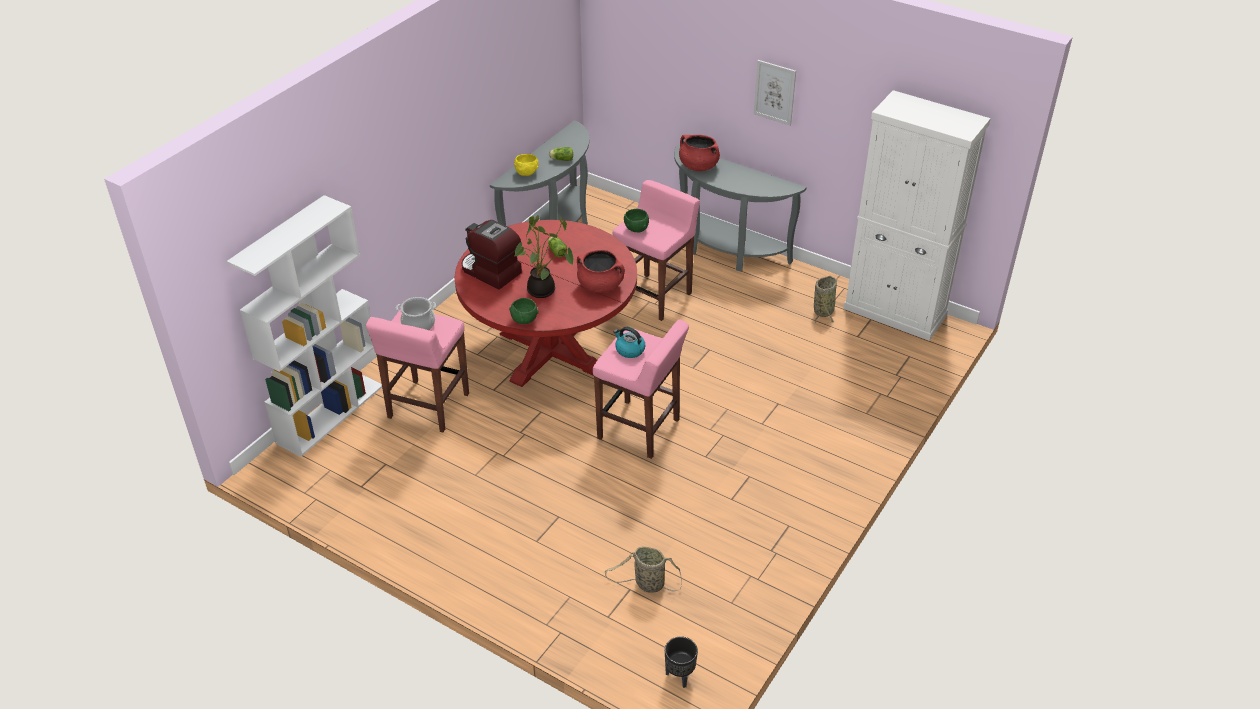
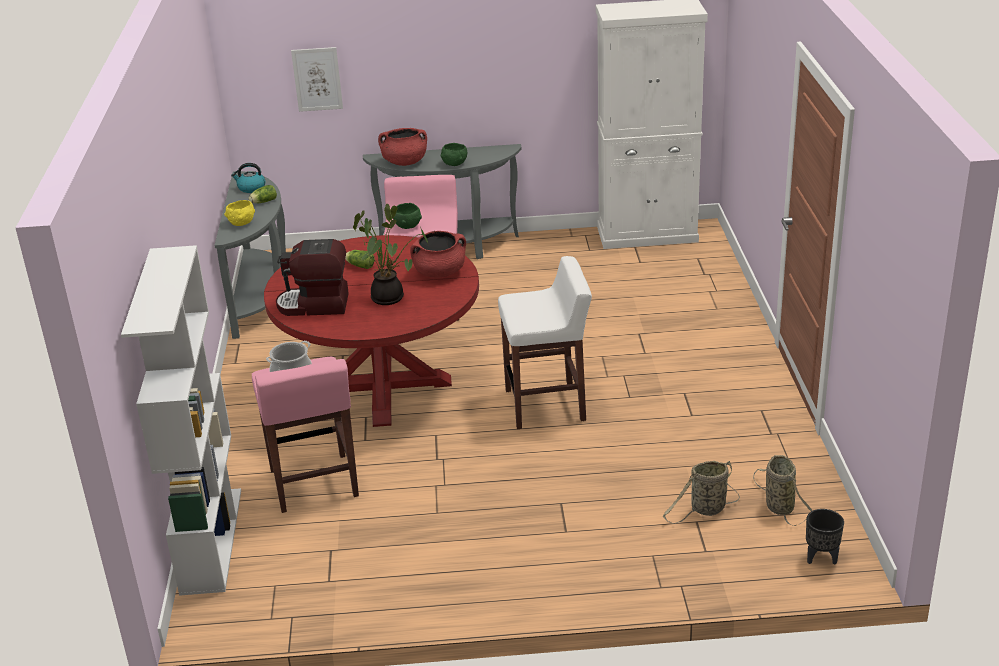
camera: 35 degrees left, 10 degrees down
green bowl [509,298,539,324] -> green bowl moved to [440,143,467,166]
pink stool [593,319,689,459] -> white stool [498,256,592,429]
kettle [614,327,646,358] -> kettle moved to [231,163,265,193]
picture [754,60,796,125] -> picture moved to [291,47,343,112]
basket [814,276,837,324] -> basket moved to [753,455,812,526]

